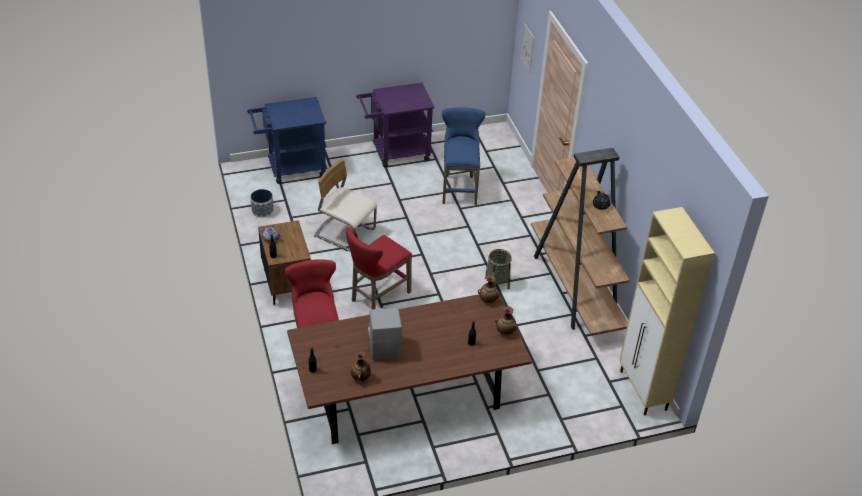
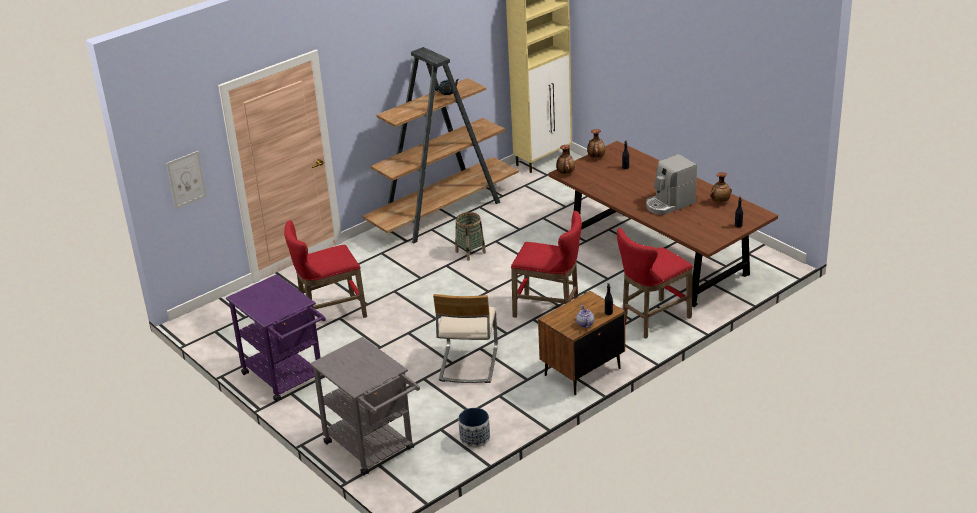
camera: 110 degrees left, 10 degrees down
blue cart [247,97,327,184] -> grey cart [310,337,420,476]
blue stool [442,107,485,205] -> red stool [284,220,367,327]

